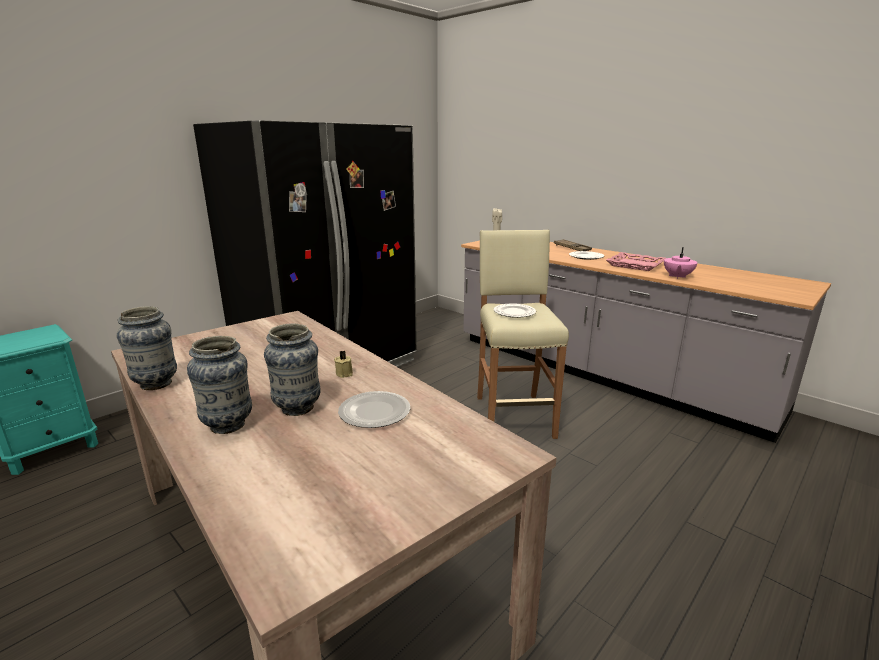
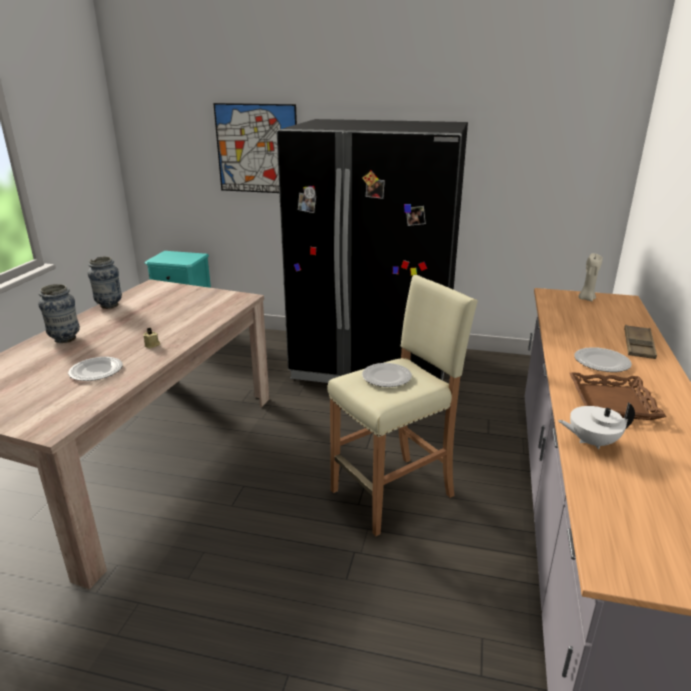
camera: 60 degrees right, 5 degrees up
vase [264,324,321,416] -> none
pink tray [606,252,666,271] -> brown tray [570,372,666,420]
pink teapot [664,247,698,279] -> white teapot [558,402,635,449]
none -> picture [213,103,297,193]

